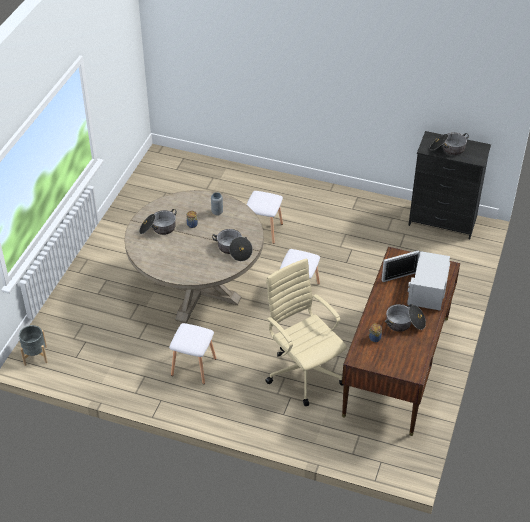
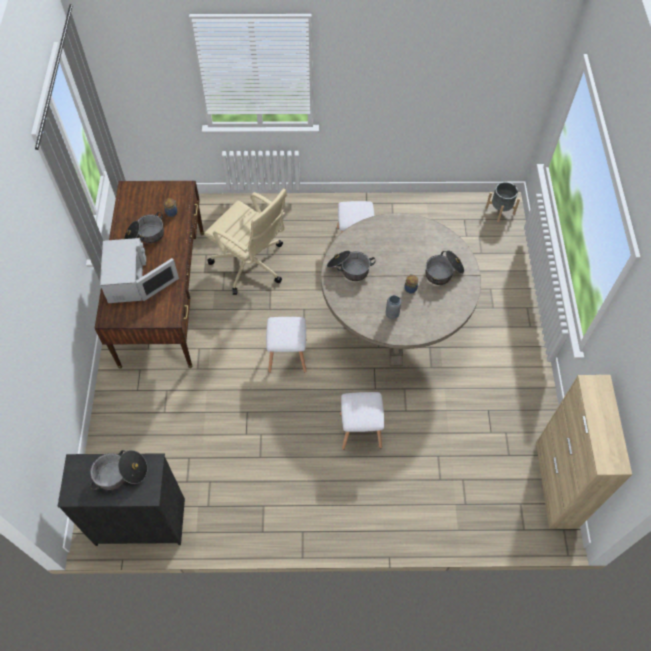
camera: 160 degrees right, 15 degrees up
none -> beige cabinet [536,375,632,529]

